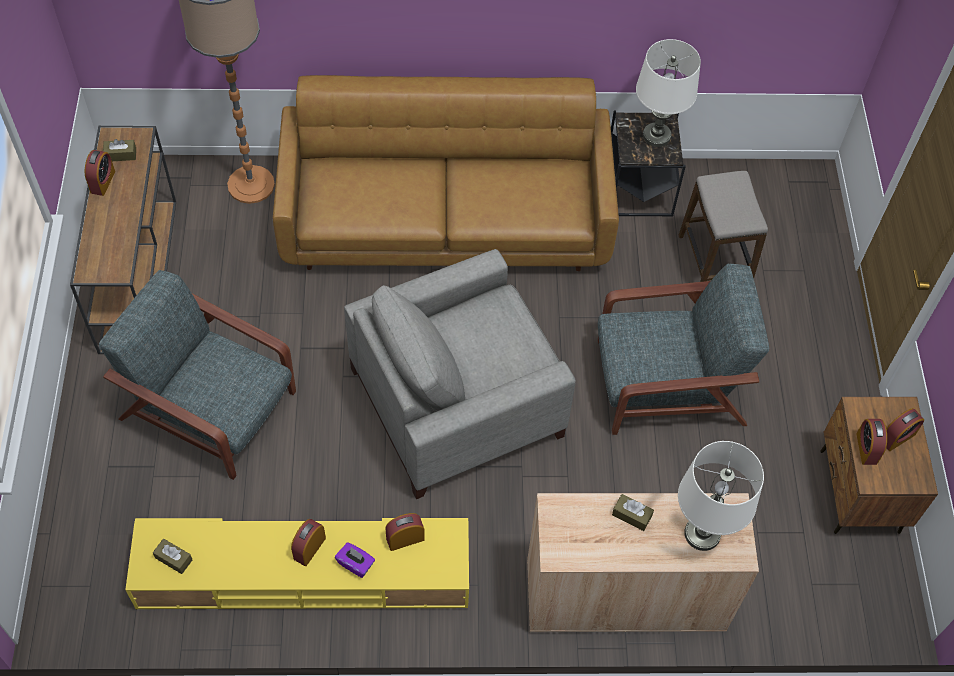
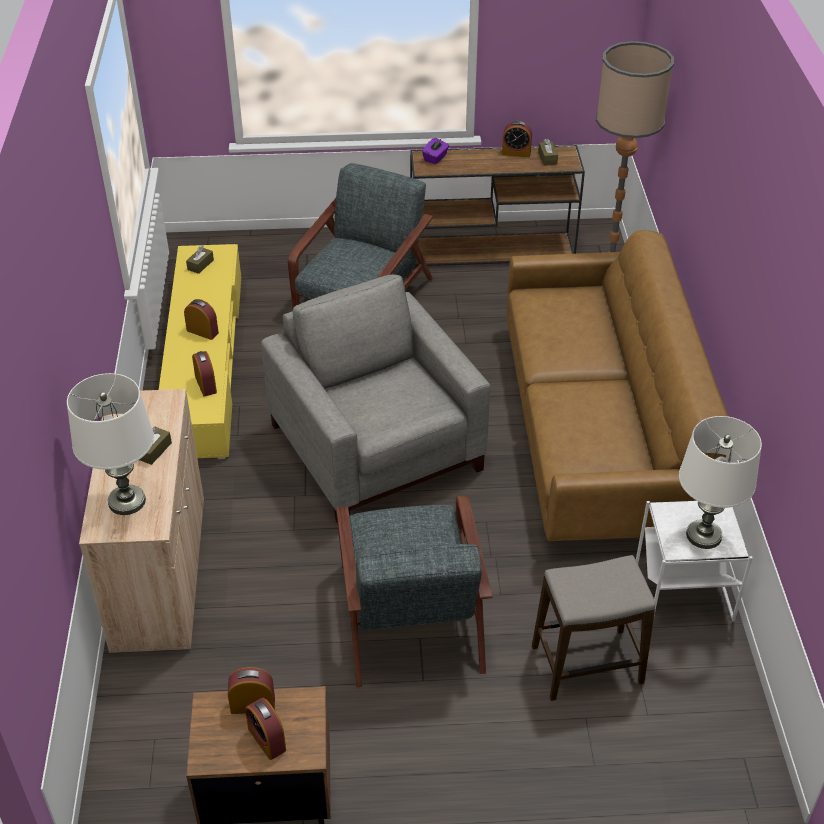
camera: 90 degrees right, 15 degrees down
purple tissue box [335,542,375,578] -> purple tissue box moved to [422,138,449,164]
black side table [611,111,686,216] -> white side table [636,501,753,621]

